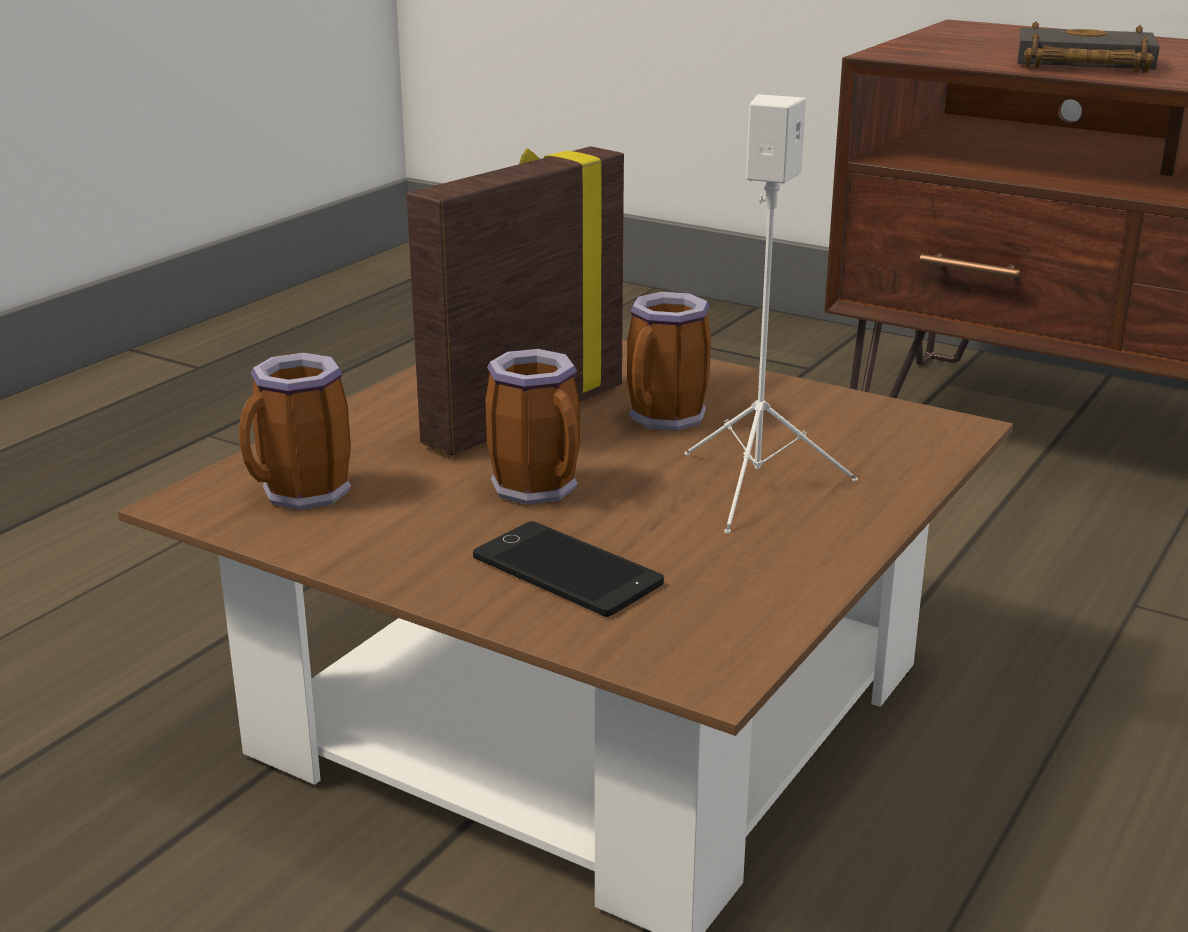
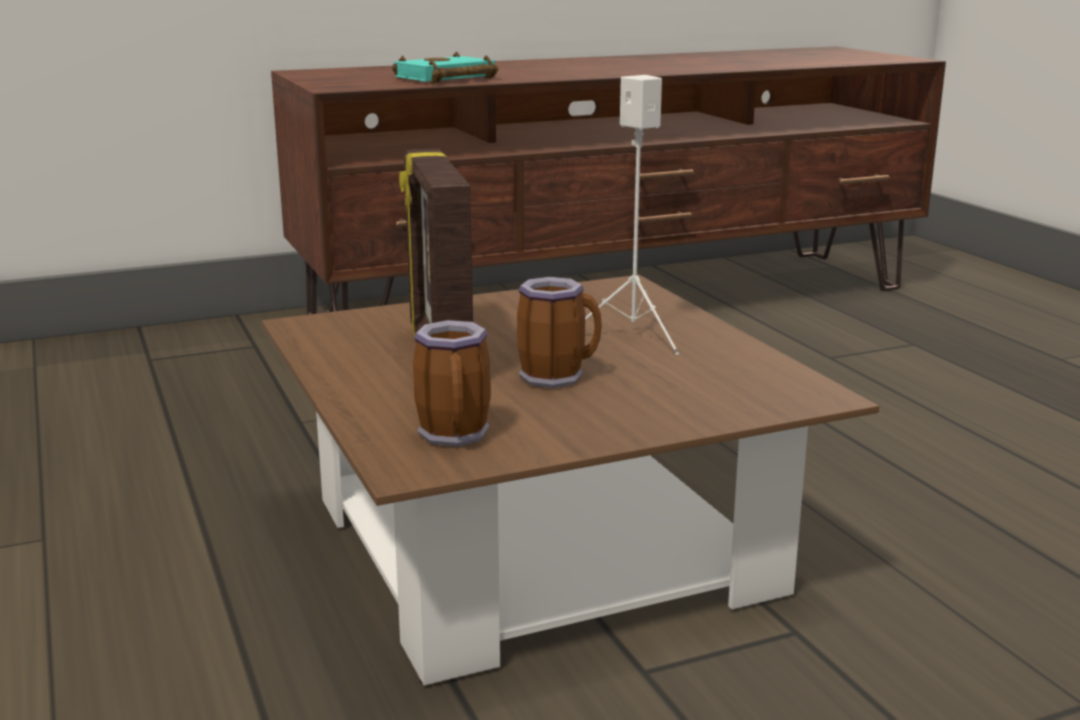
camera: 55 degrees left, 5 degrees down
phone [473,521,664,617] -> none
mug [627,292,711,431] -> none
black book [1017,21,1160,73] -> turquoise book [392,52,498,84]

